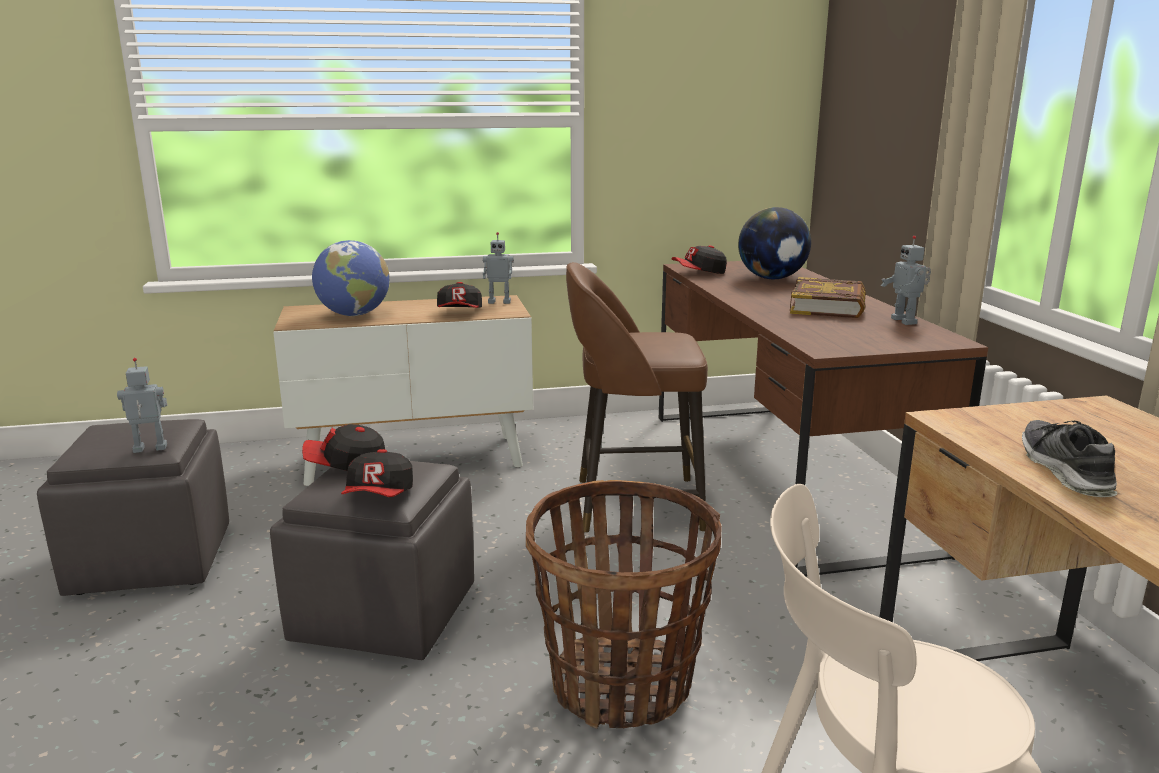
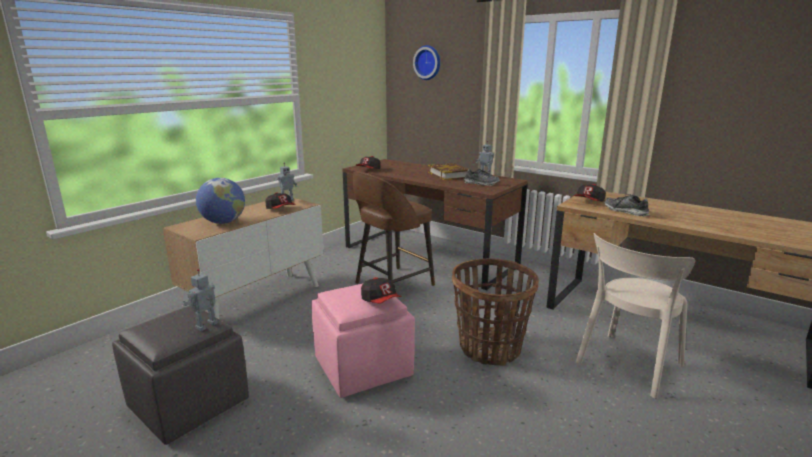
camera: 40 degrees left, 0 degrees up
grey ottoman [270,461,474,660] -> pink ottoman [311,284,415,398]
cap [302,424,385,471] -> cap moved to [573,184,606,201]
globe [738,207,811,279] -> none
none -> wall clock [413,45,440,80]
none -> shoe [464,169,500,186]

